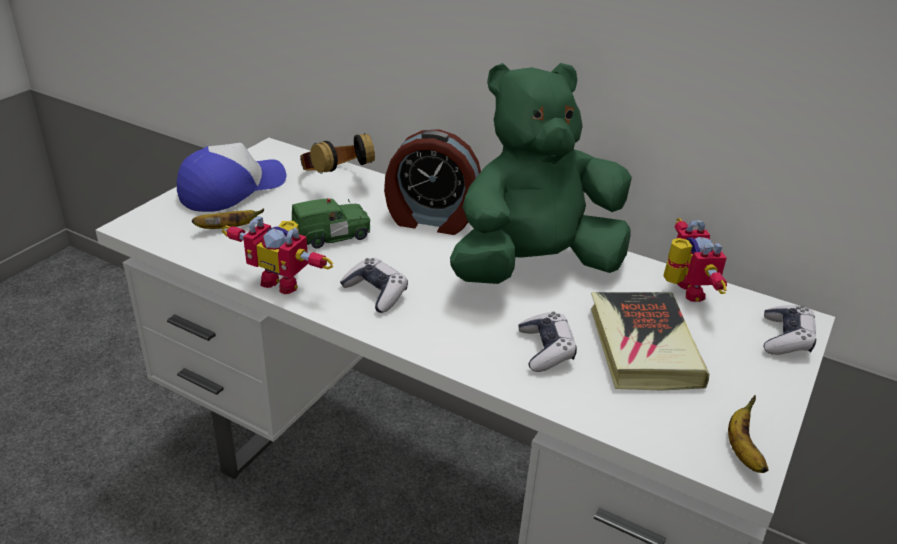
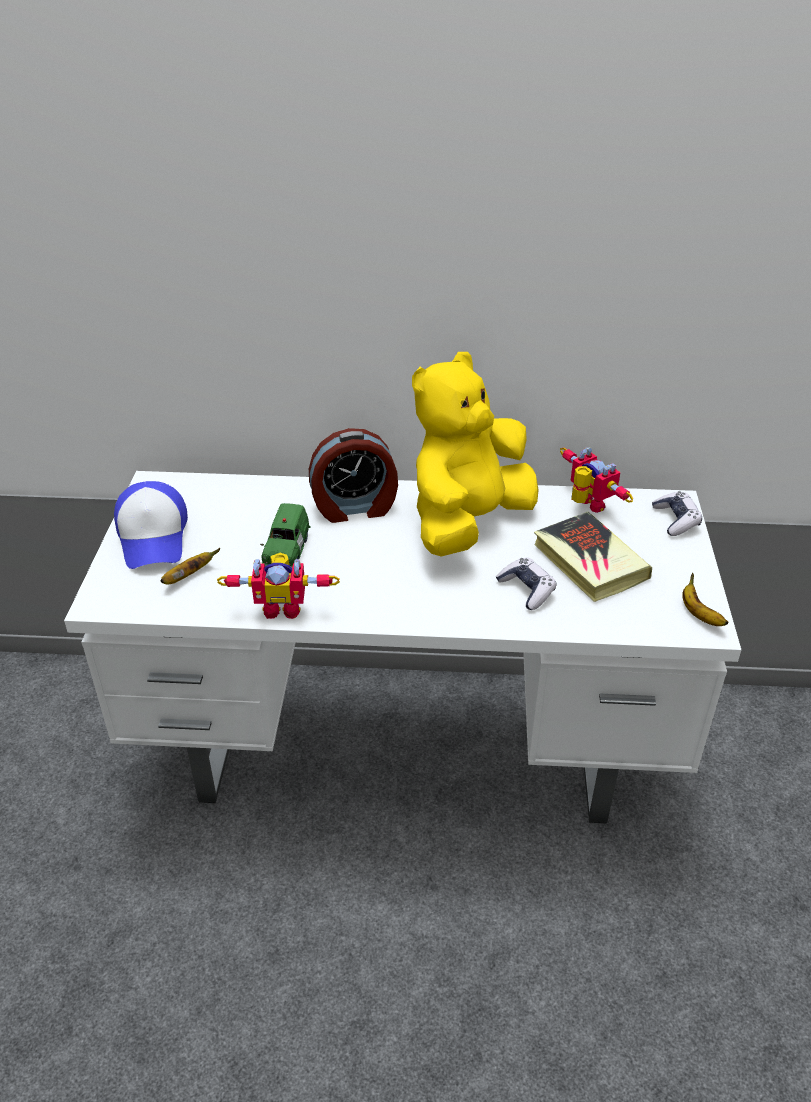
camera: 25 degrees left, 5 degrees up
cap [177,143,287,212] -> cap turned 150 degrees clockwise [114,481,188,569]
green toy car [292,198,370,249] -> green toy car turned 150 degrees clockwise [260,503,311,568]
headphones [300,133,375,174] -> none
game controller [340,258,408,313] -> none
green plush toy [450,63,632,284] -> yellow plush toy [412,352,539,556]

